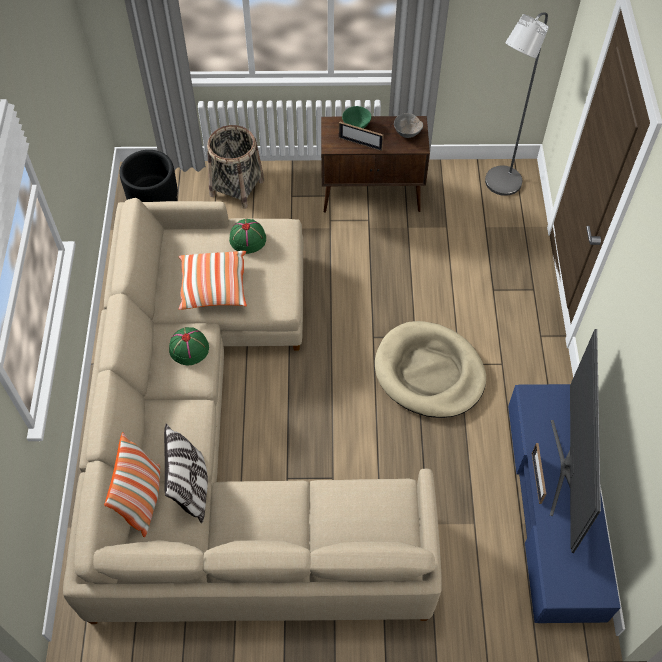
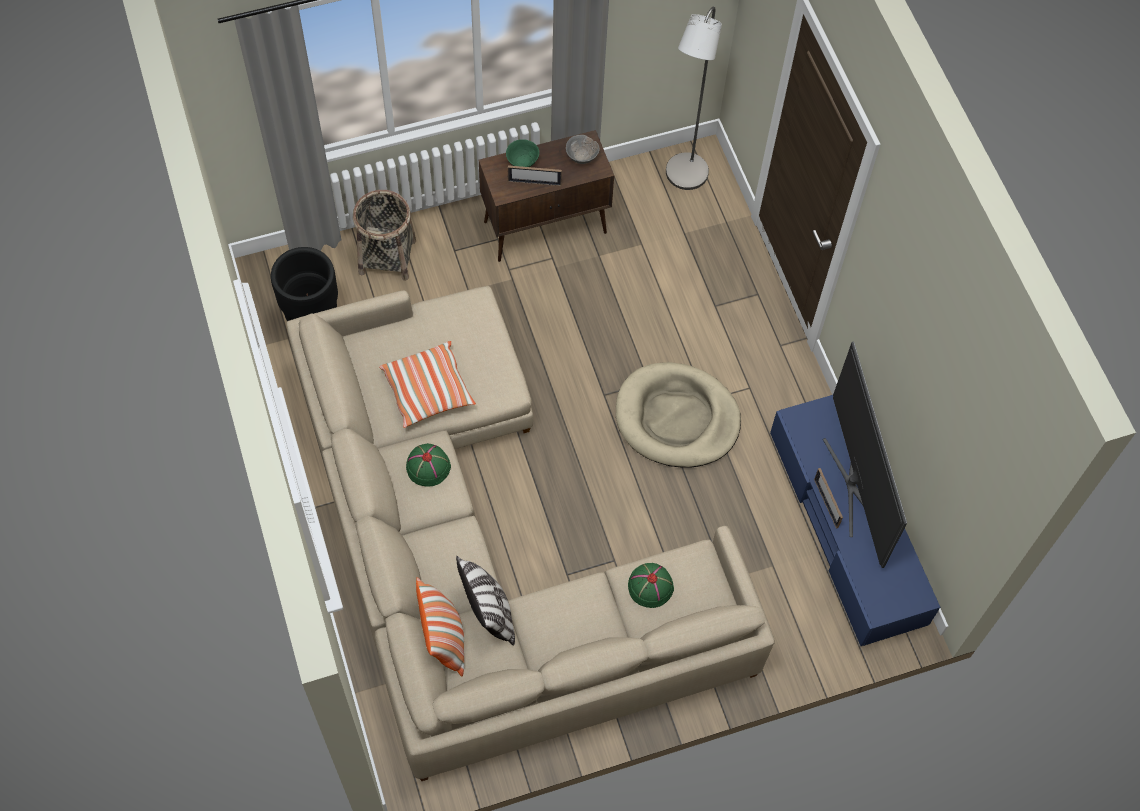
camera: 20 degrees left, 5 degrees up
green hat [229,219,266,254] -> green hat moved to [628,563,674,608]

